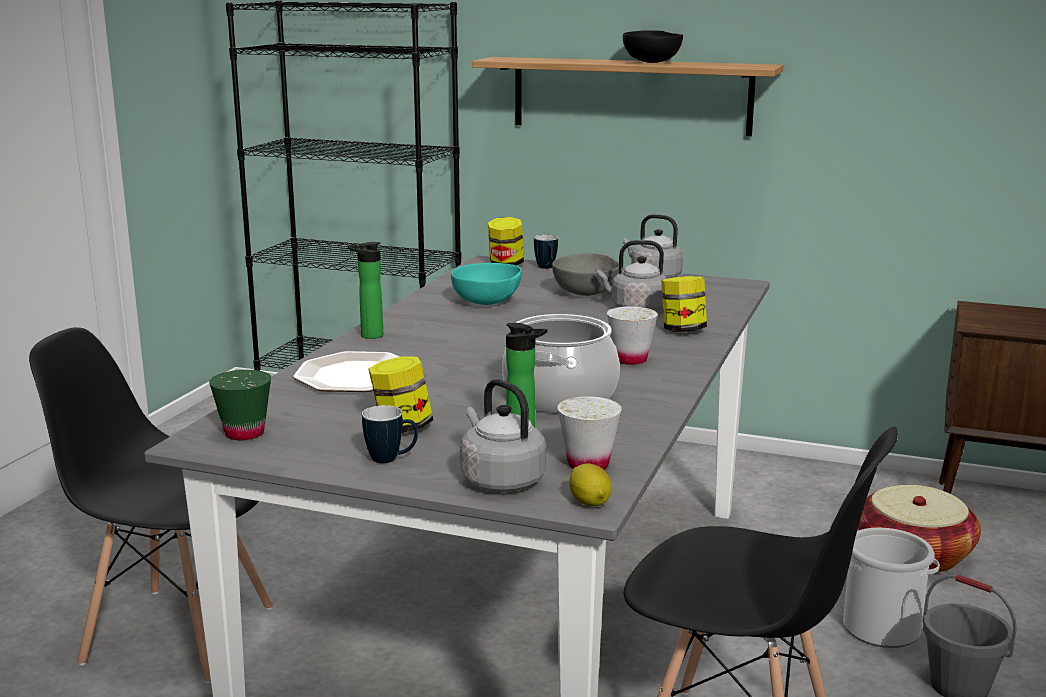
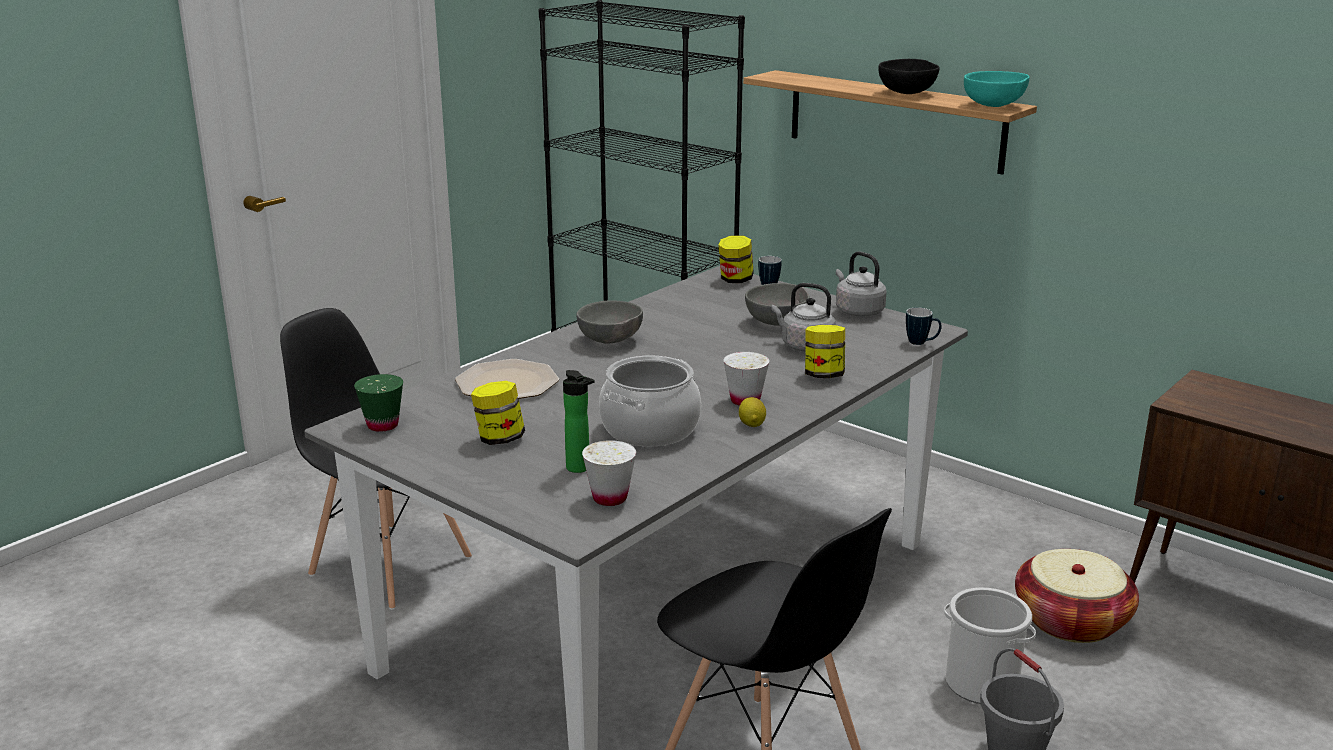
camera: 20 degrees right, 5 degrees up
bottle [348,242,383,339] -> none
mug [362,405,418,463] -> mug moved to [906,307,942,345]
turquoise bowl [451,263,522,305] -> turquoise bowl moved to [964,71,1029,107]
grey kettle [460,379,546,492] -> none
lemon [570,463,612,506] -> lemon moved to [739,397,766,427]
none -> grey bowl [576,301,643,344]

